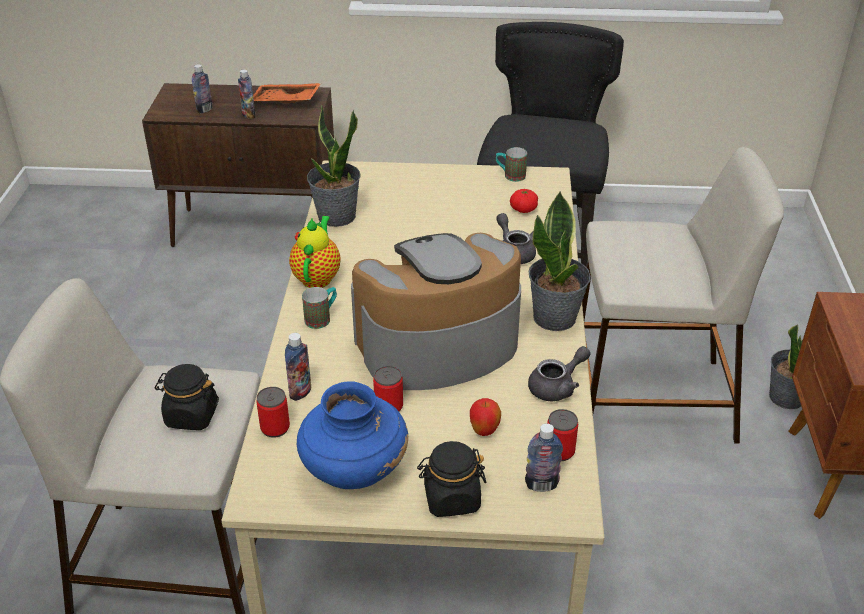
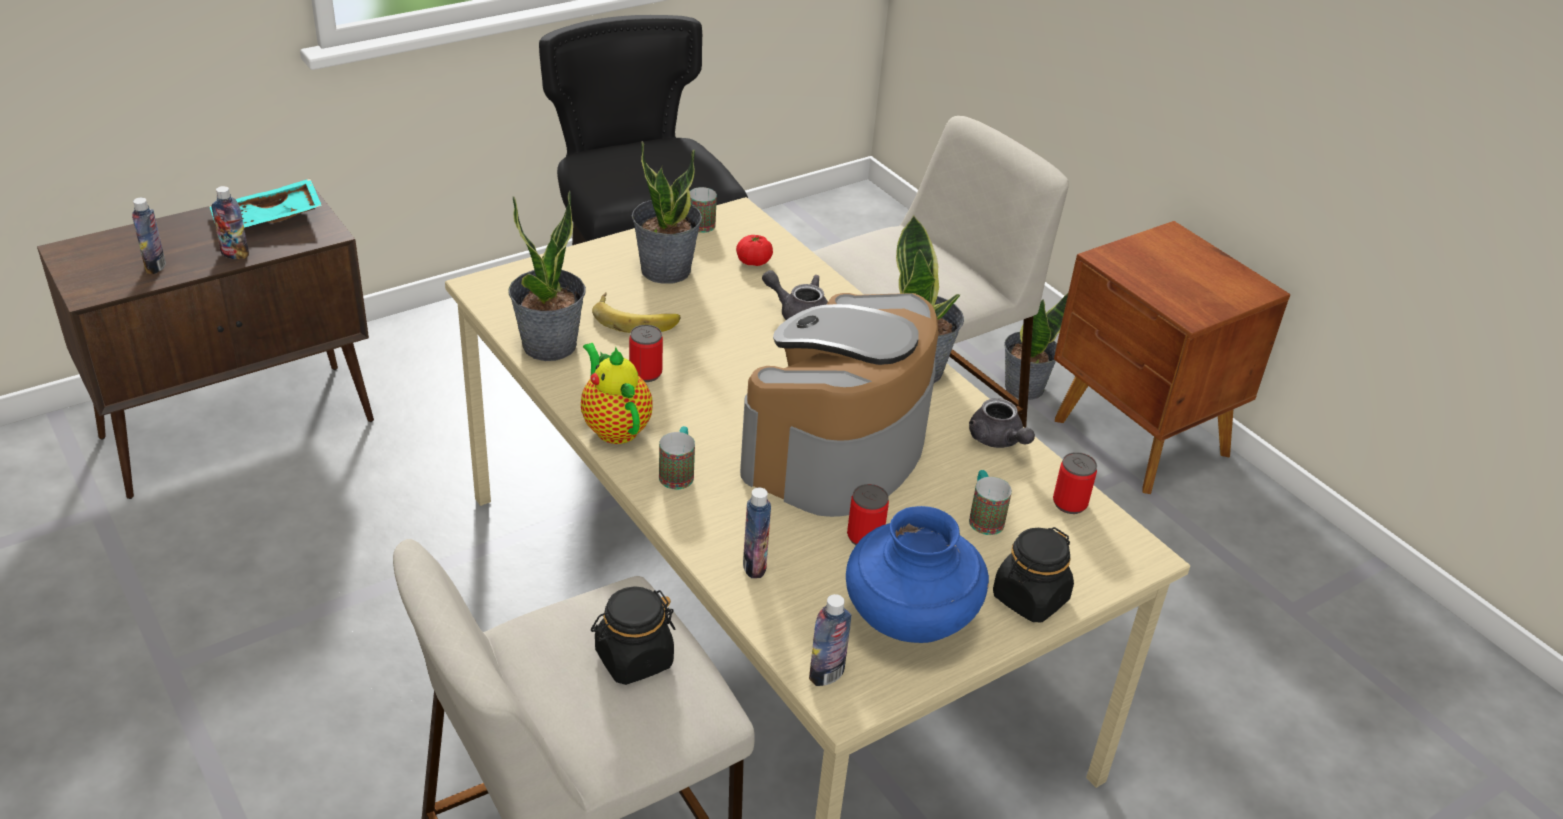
camera: 40 degrees left, 0 degrees up
orange tray [253,83,322,103] -> turquoise tray [209,179,322,228]
can [256,387,290,438] -> can moved to [629,325,663,382]
apple [470,398,501,436] -> mug [969,470,1012,535]
bottle [525,423,563,492] -> bottle moved to [809,594,852,686]
grey teapot [528,346,591,401] -> grey teapot turned 135 degrees clockwise [969,398,1035,448]
none -> banana [592,292,680,333]
none -> potted plant [632,141,702,284]

